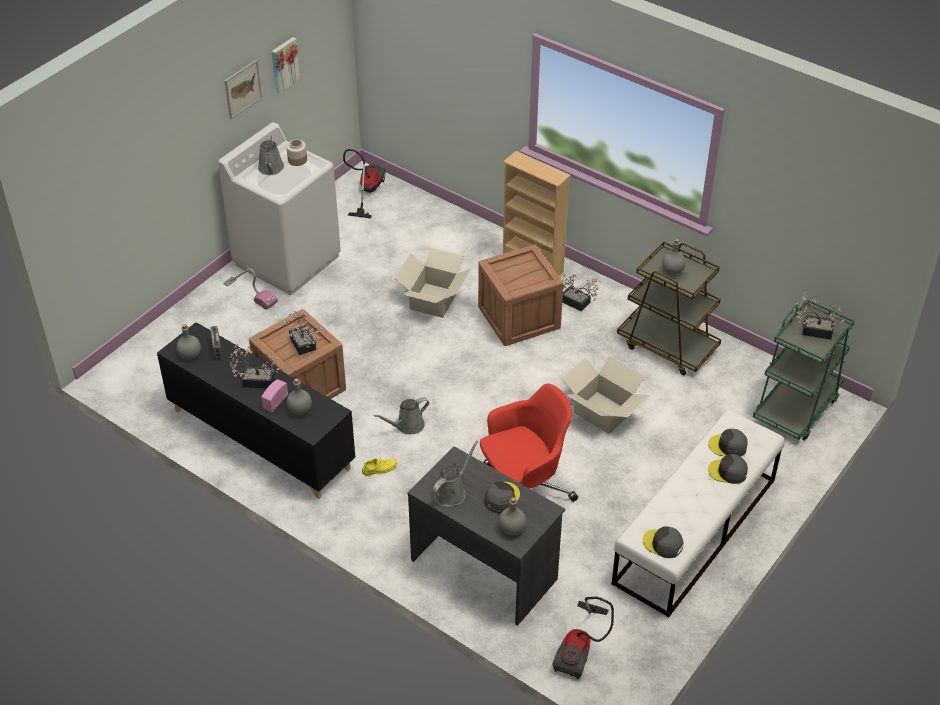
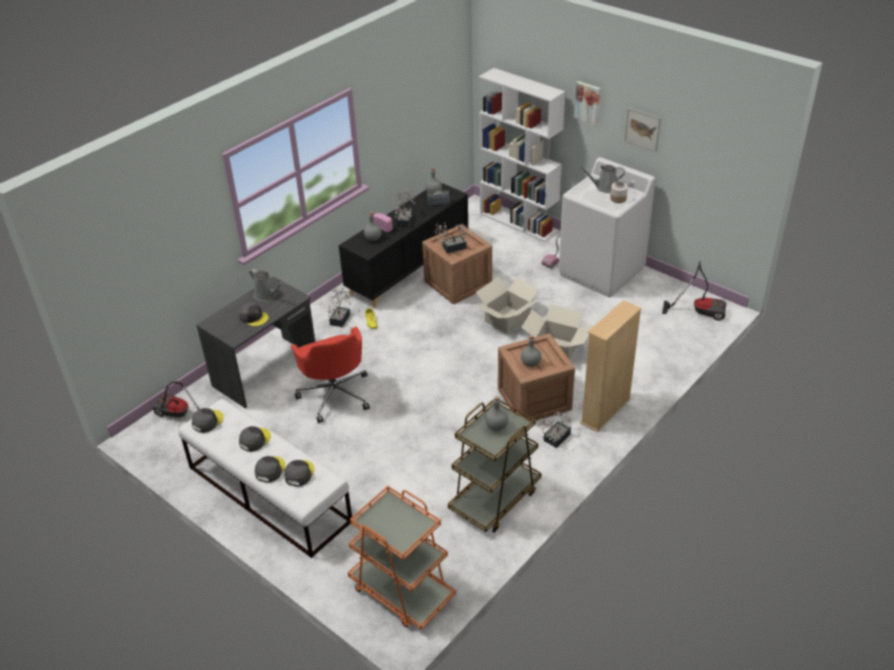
camera: 95 degrees right, 5 degrees down
picture [272,37,300,93] -> picture moved to [574,81,600,125]
grey watering can [374,397,429,434] -> none
grey bottle [499,497,526,535] -> grey bottle moved to [521,335,541,367]
cardboard box [561,355,650,434] -> cardboard box moved to [475,277,540,334]
green cart [753,299,855,441] -> orange cart [348,486,456,630]
potted plant [794,291,844,340] -> potted plant moved to [328,288,353,327]
none -> grey cap [239,426,271,452]
none -> white bookcase [479,68,565,242]

